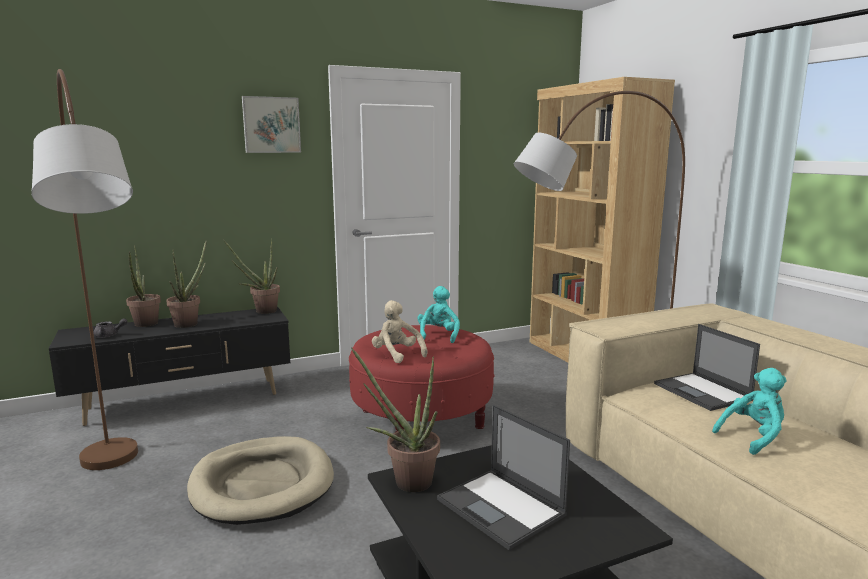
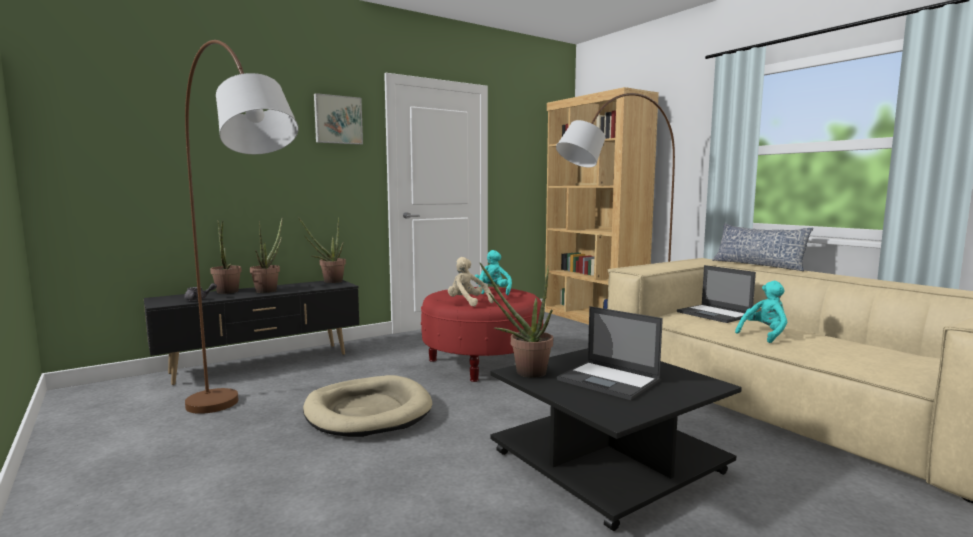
camera: 10 degrees left, 5 degrees down
none -> pillow [713,223,813,271]

